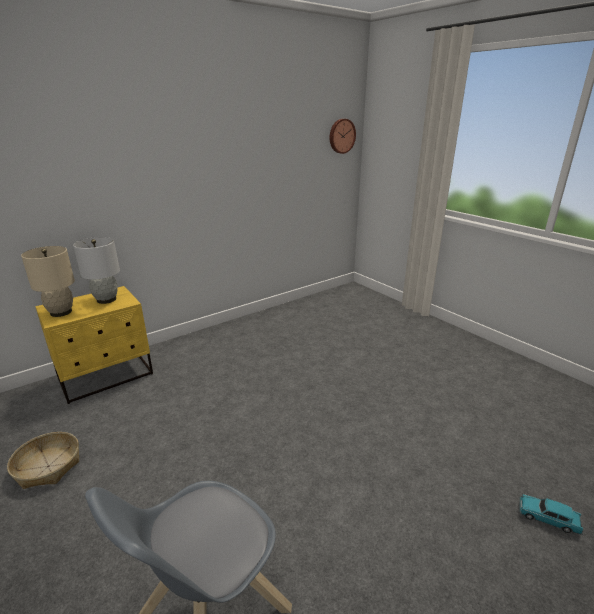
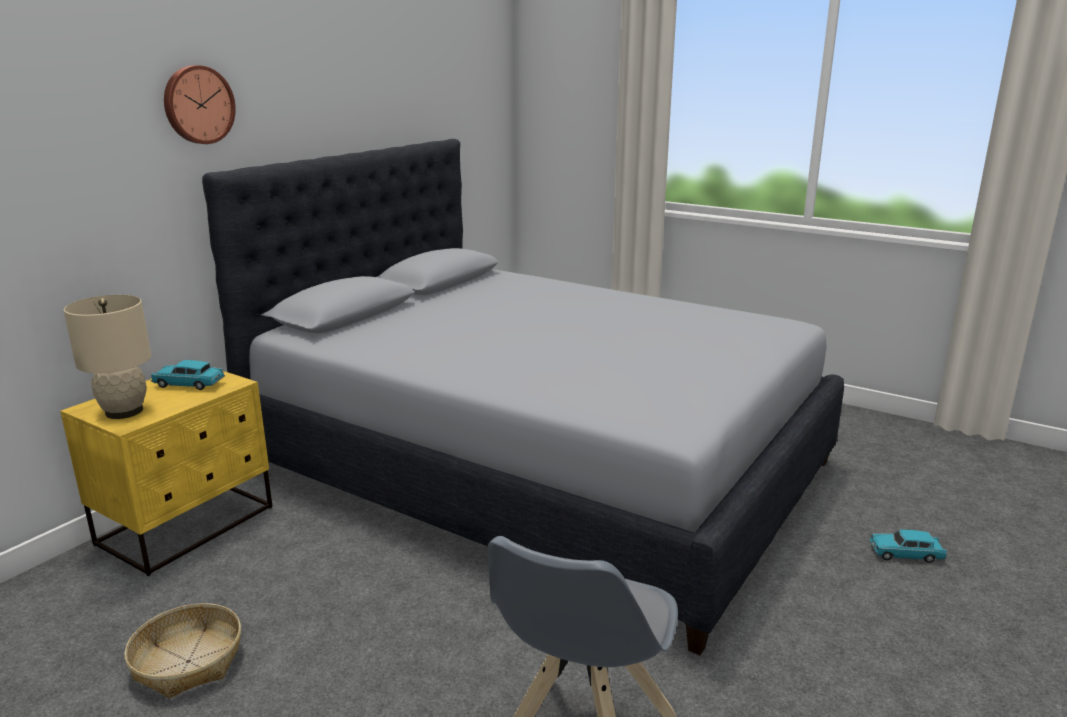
camera: 20 degrees left, 5 degrees down
white table lamp [73,237,120,304] -> turquoise toy car [151,360,225,390]
wall clock [330,119,356,154] -> wall clock moved to [164,65,236,144]
none -> grey bed [202,139,844,655]

